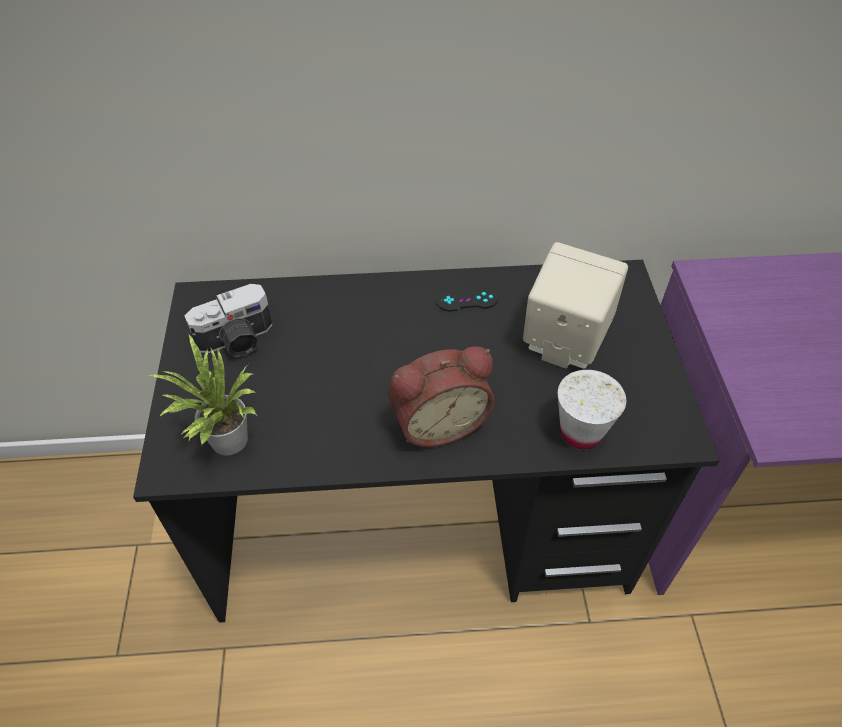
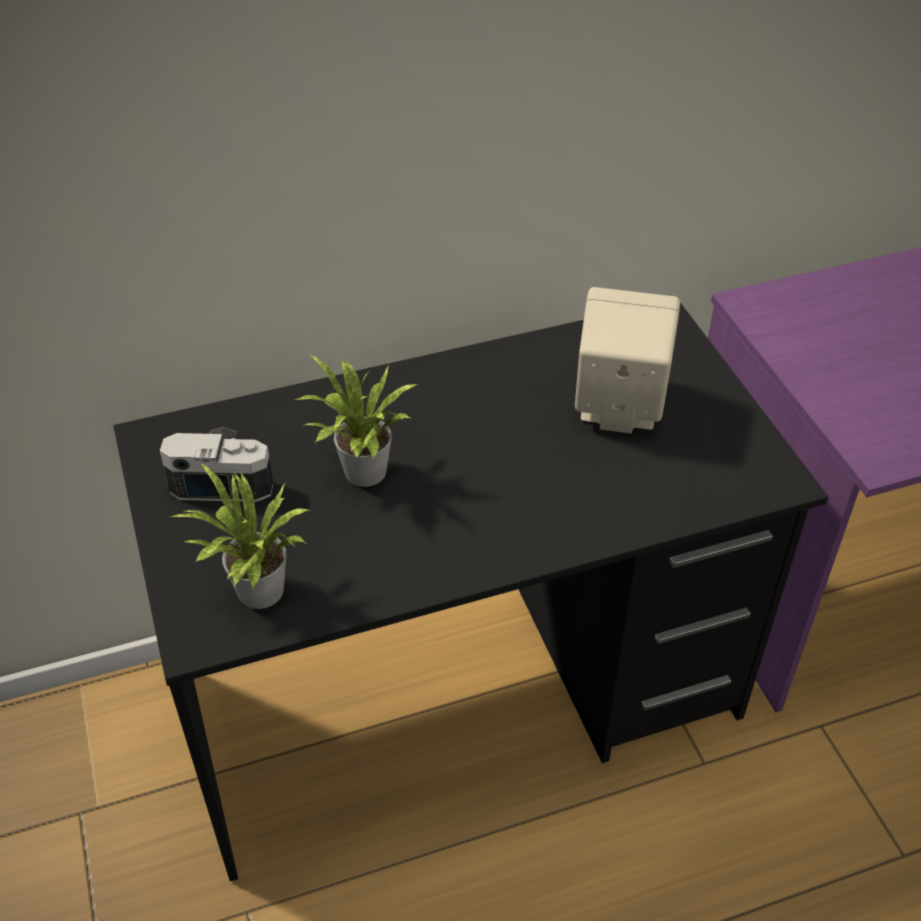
camera: 15 degrees left, 5 degrees down
camera [185,284,273,357] -> camera turned 135 degrees counterclockwise [160,427,273,502]
alarm clock [389,346,495,447] -> none
black game controller [436,288,498,312] -> none
white cup [558,370,626,449] -> none
none -> potted plant [295,355,417,487]

